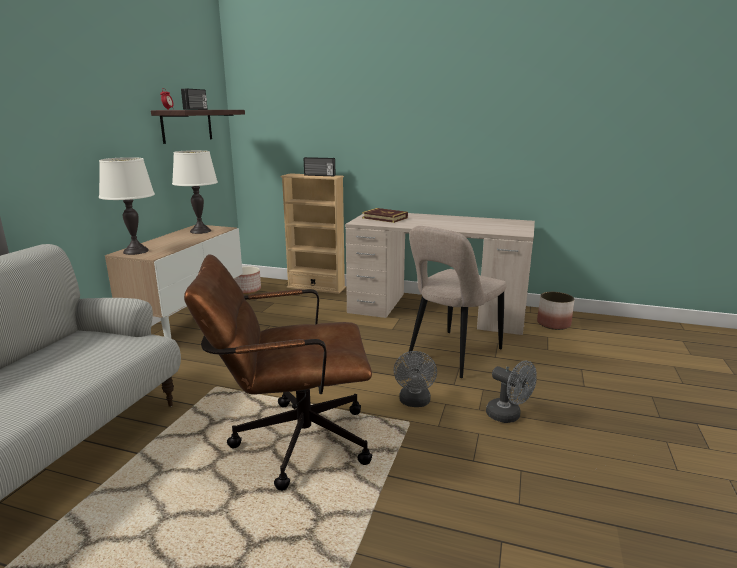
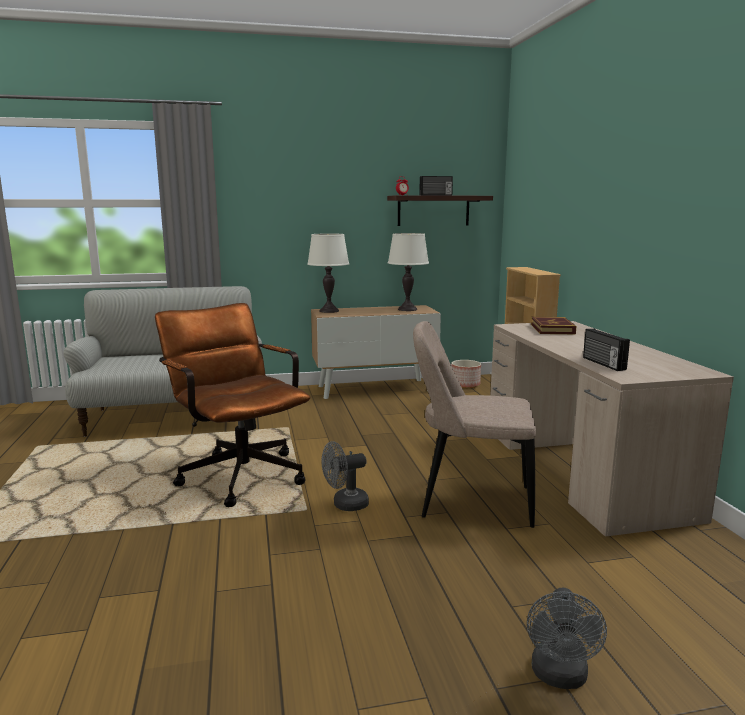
camera: 60 degrees right, 5 degrees down
radio [304,157,335,176] -> radio moved to [583,329,630,371]
grey fan [486,361,537,423] -> grey fan moved to [527,588,607,689]
planter [537,292,575,330] -> none

